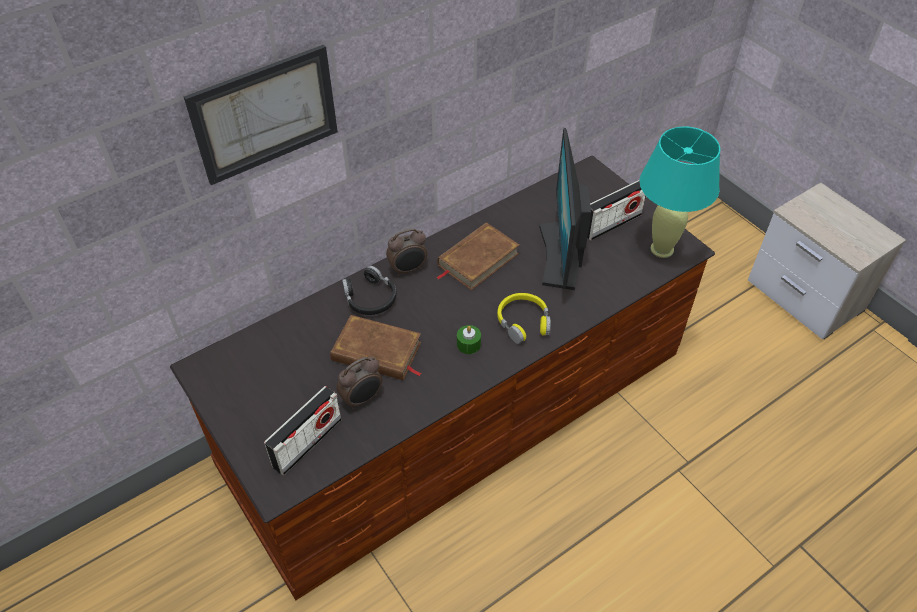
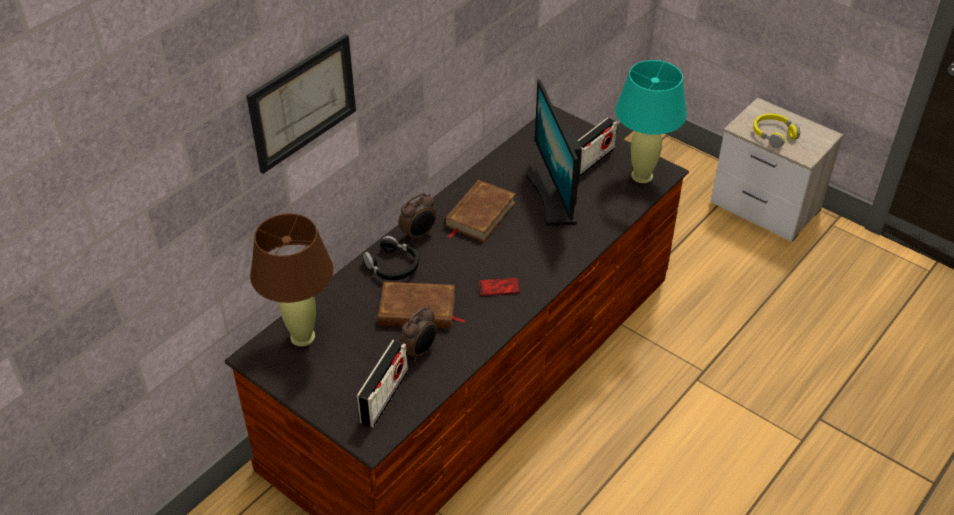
camera: 15 degrees left, 5 degrees down
green candle [457,325,481,354] -> phone [478,278,520,296]
yellow headphones [497,293,551,344] -> yellow headphones moved to [753,114,800,148]
none -> brown table lamp [250,213,334,347]

